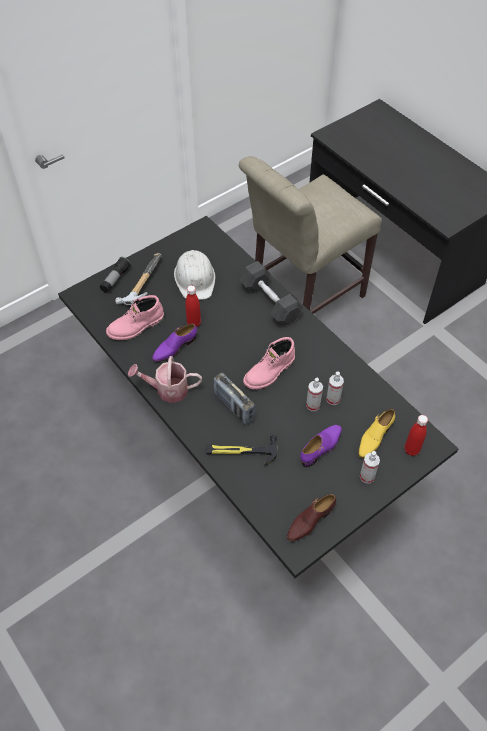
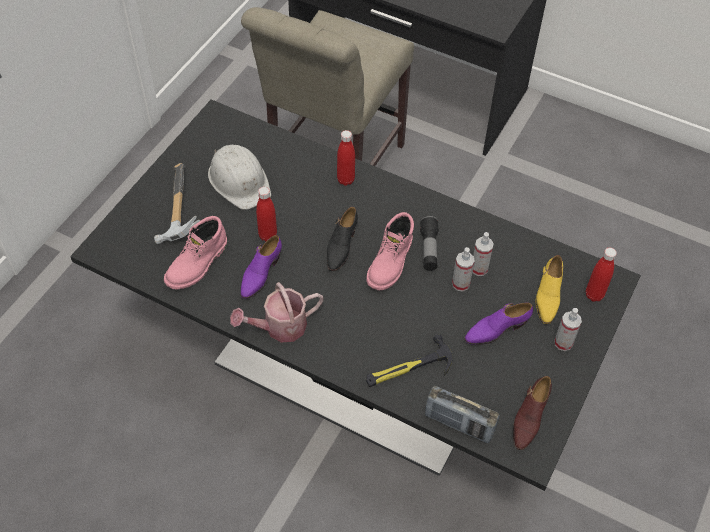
camera: 25 degrees left, 0 degrees up
flashlight [100,257,131,293] -> flashlight moved to [420,216,439,271]
radio [214,373,255,425] -> radio moved to [425,386,499,443]
grey dumbbell [239,261,303,326] -> red bottle [337,130,355,186]
purple shoe [300,425,342,467] -> purple shoe turned 135 degrees counterclockwise [464,302,533,345]
none -> black shoe [327,207,358,271]

